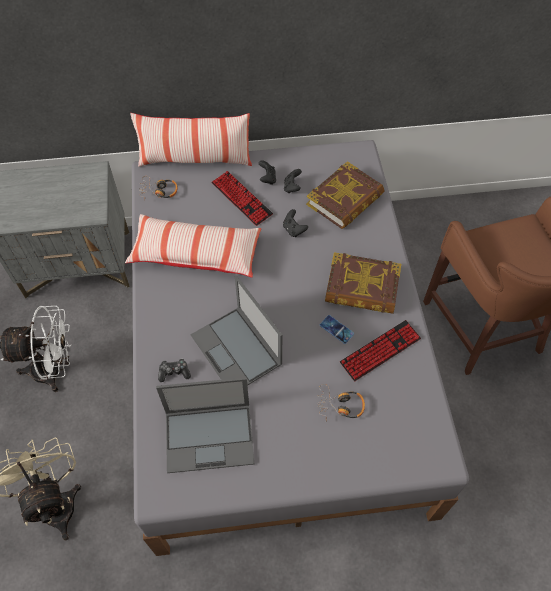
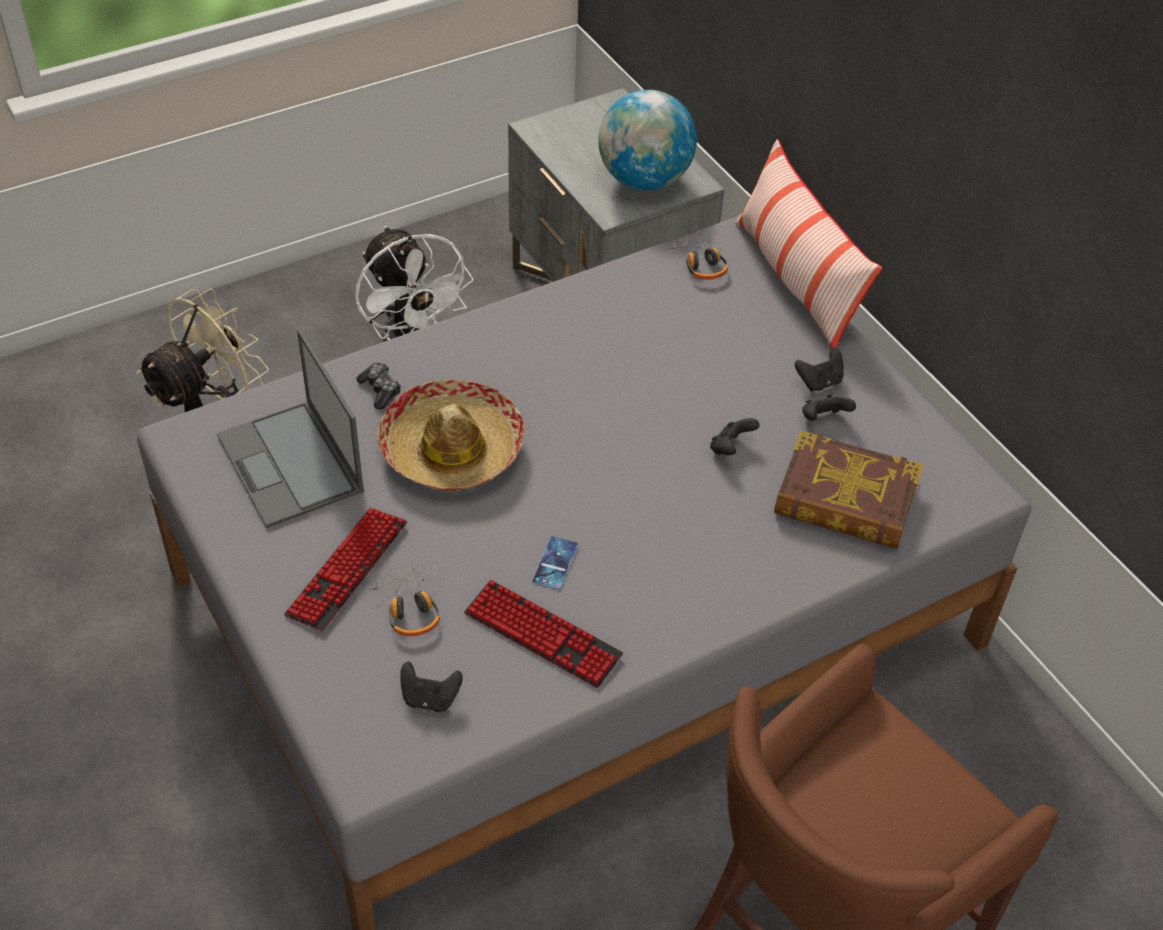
camera: 65 degrees right, 10 degrees down
pillow [125,214,261,277] -> none
laptop [191,275,282,386] -> hat [377,380,525,491]
keyboard [211,171,273,226] -> keyboard moved to [284,508,407,631]
book [325,252,401,314] -> none
none -> black game controller [400,661,463,712]
none -> globe [598,90,697,190]

